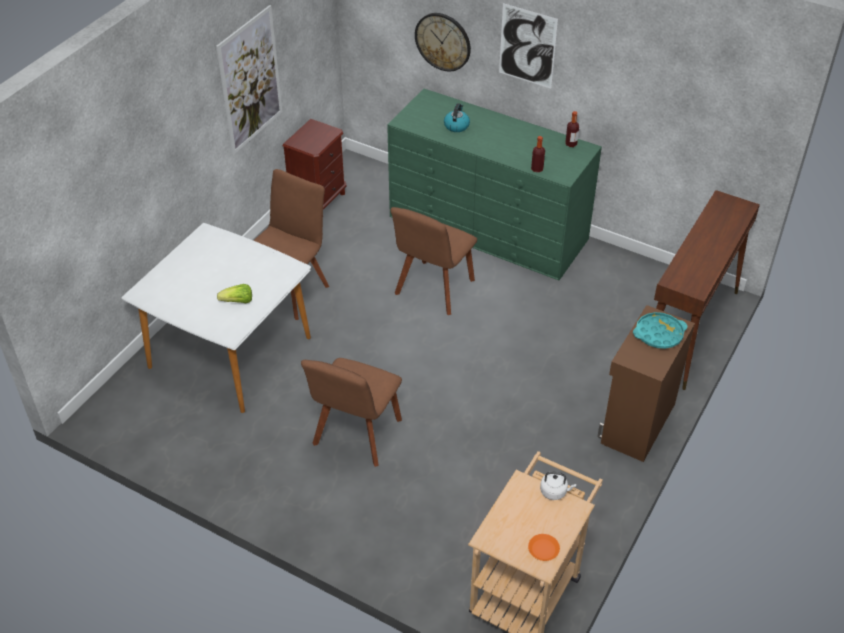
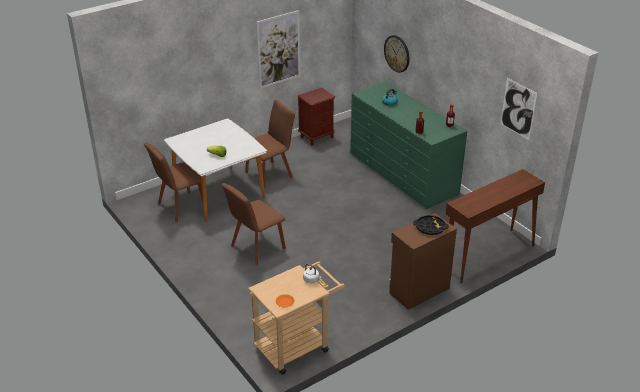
camera: 25 degrees right, 10 degrees down
brown chair [390,207,477,315] -> brown chair moved to [144,143,203,222]
picture [499,3,558,88] -> picture moved to [500,78,537,140]
turquoise tray [633,312,687,349] -> black tray [413,215,449,235]

